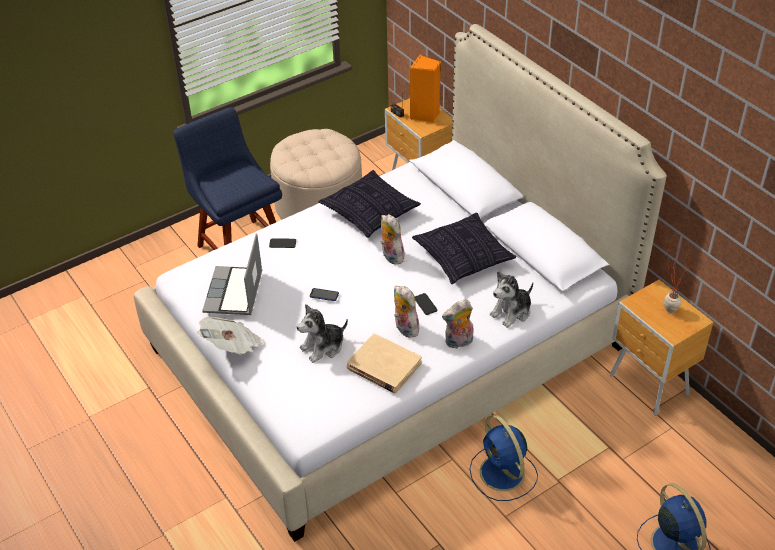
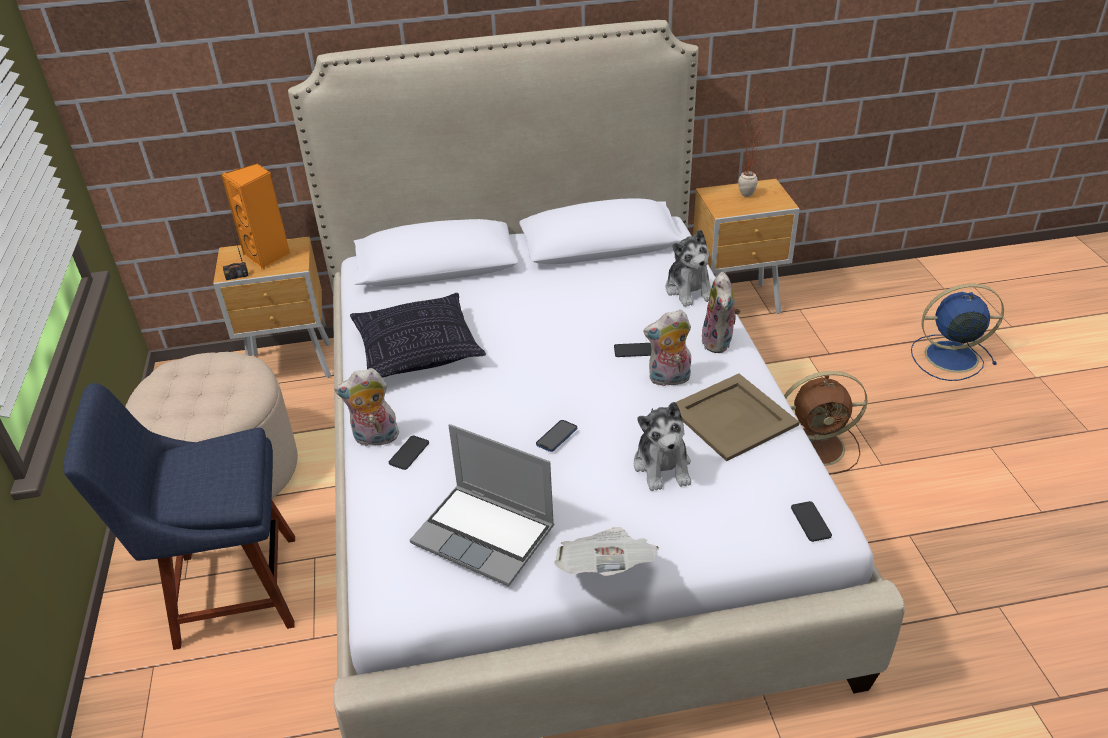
camera: 65 degrees left, 5 degrees down
beige book [347,333,422,393] -> beige tray [675,374,799,461]
plush toy [381,214,404,264] -> plush toy moved to [334,368,400,446]
pillow [412,213,516,284] -> none
blue fan [469,415,538,501] -> brown fan [784,371,867,474]
none -> phone [791,501,832,542]

